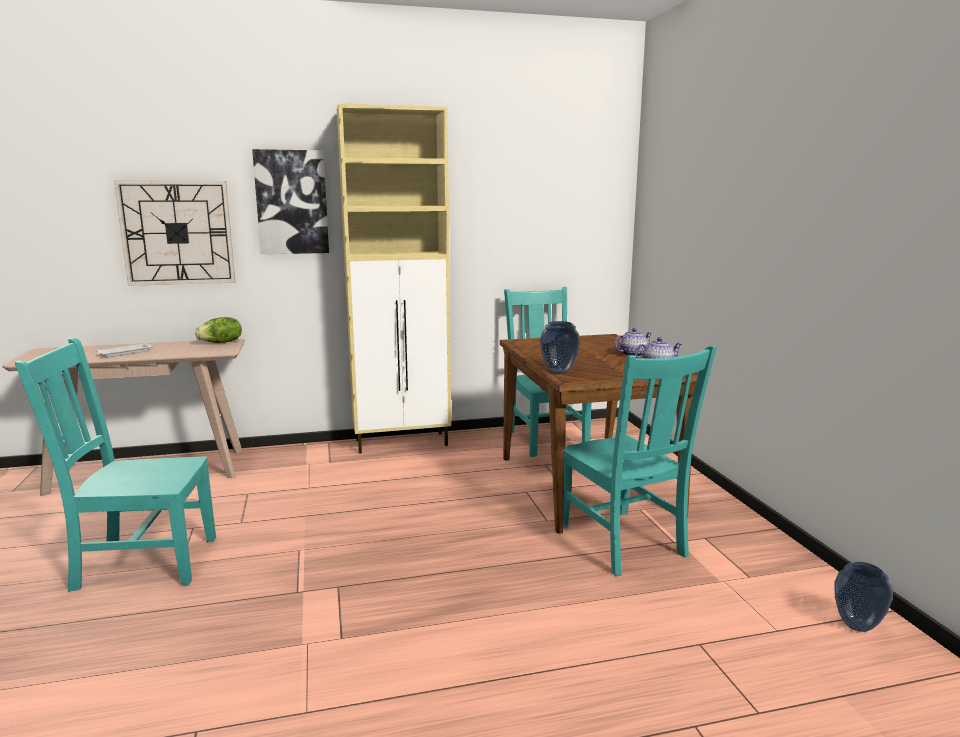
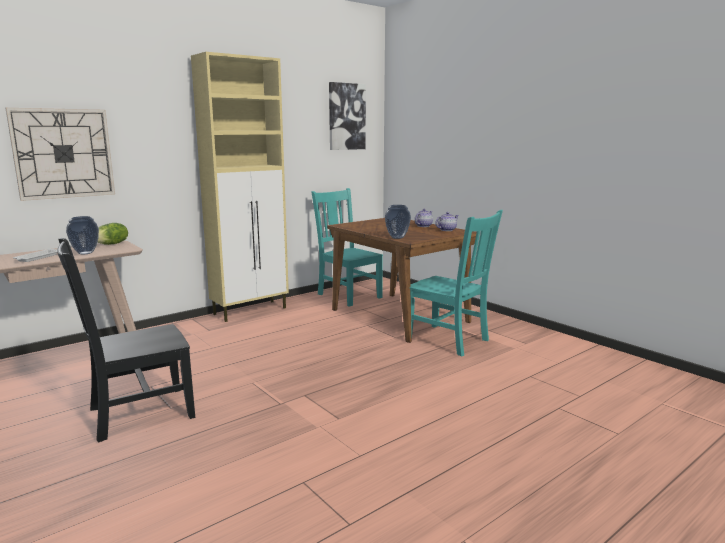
camera: 25 degrees left, 0 degrees up
turquoise chair [15,338,216,592] -> black chair [57,238,195,443]
picture [252,149,329,254] -> picture moved to [329,82,366,150]
vase [834,562,893,632] -> vase moved to [66,216,99,254]

